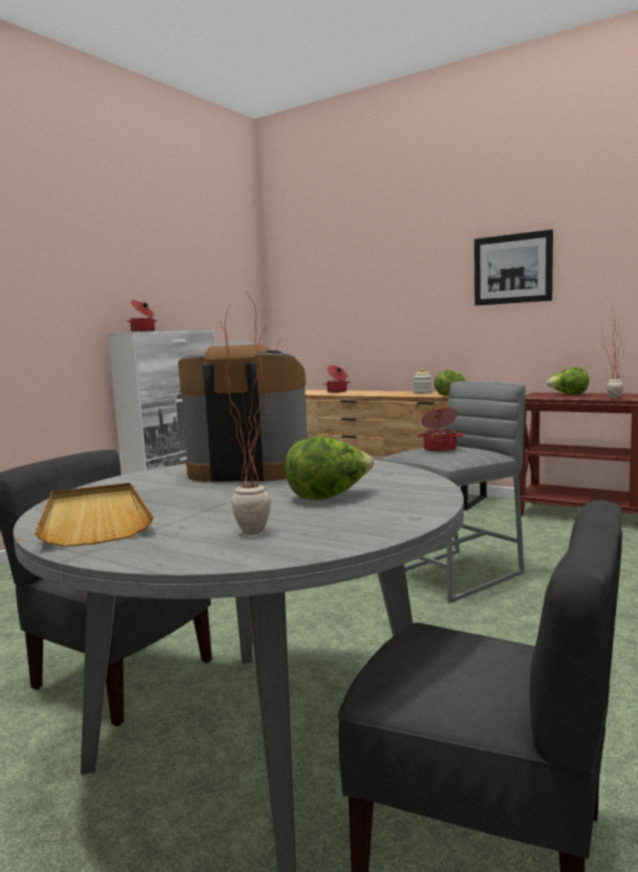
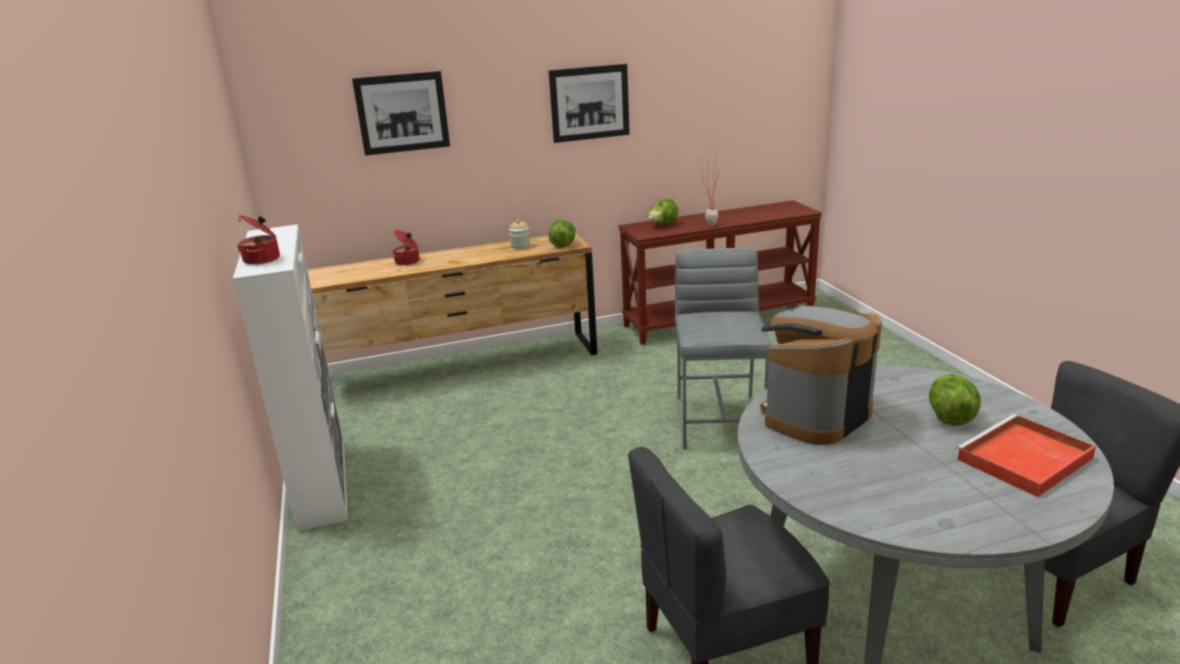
camera: 50 degrees left, 15 degrees up
beige tray [35,483,153,547] -> none
potted plant [220,294,280,535] -> red tray [955,414,1096,497]
cooking pot [417,407,464,452] -> none
none -> picture [352,71,450,156]

